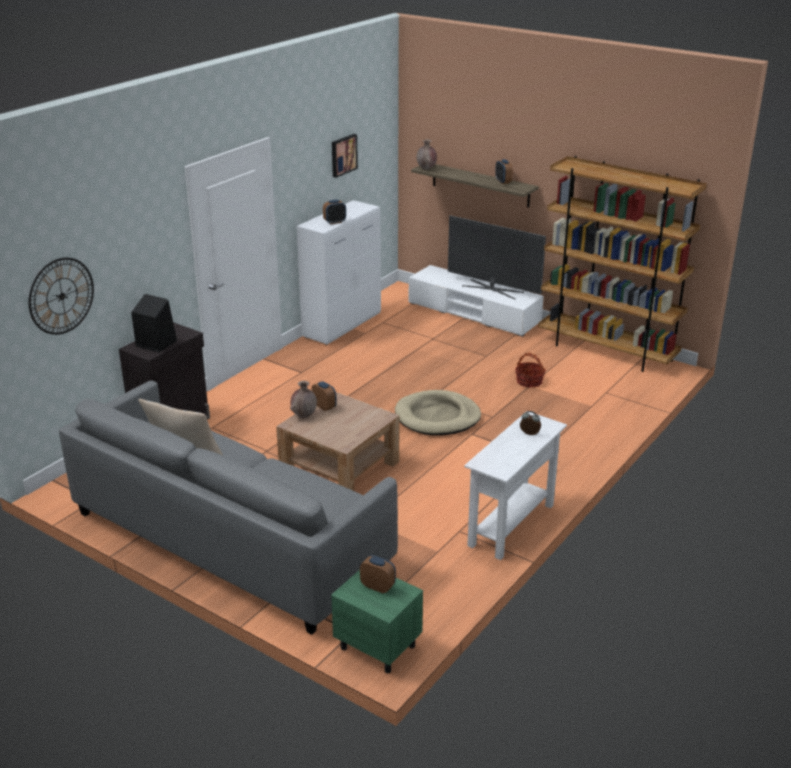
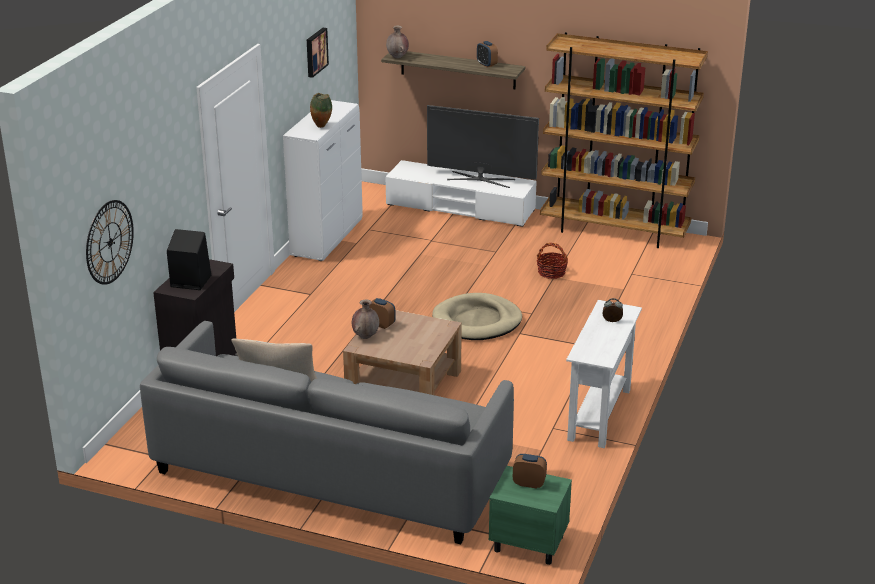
camera: 15 degrees left, 0 degrees up
alarm clock [323,200,346,224] -> vase [310,93,332,128]

